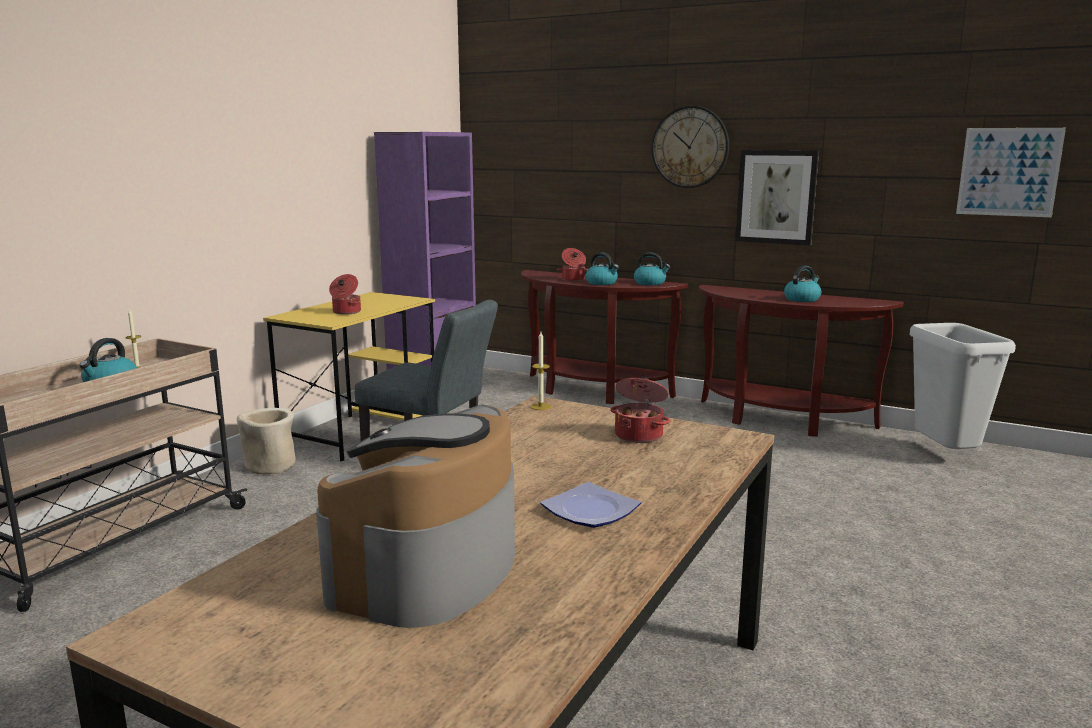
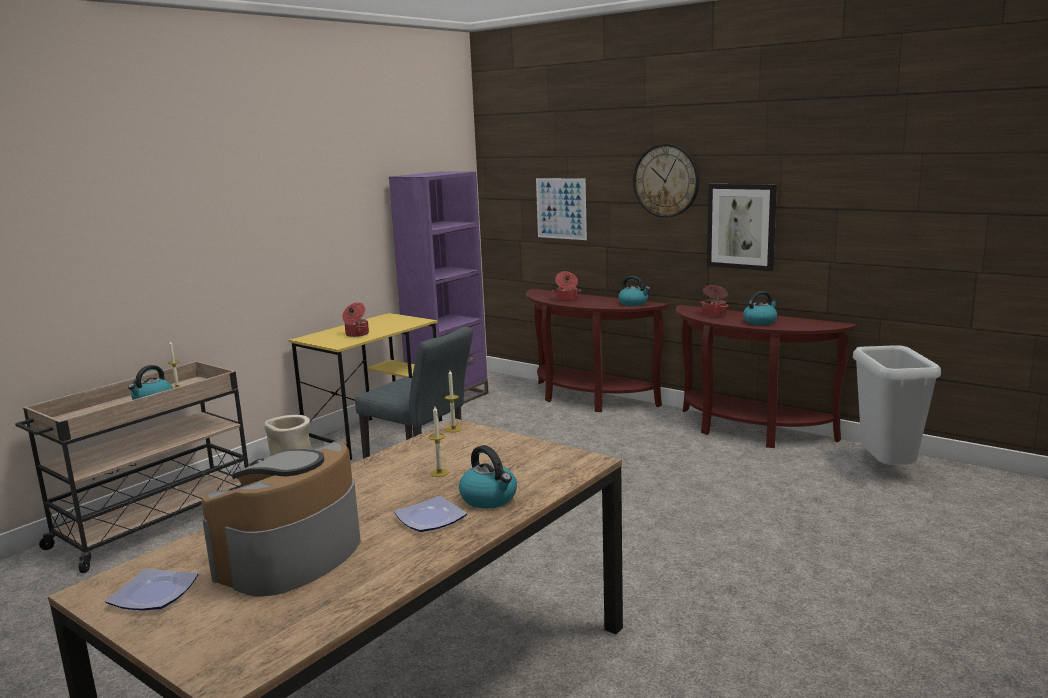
camera: 10 degrees right, 0 degrees up
kettle [586,252,619,285] -> kettle moved to [459,445,517,509]
cooking pot [610,377,670,443] -> cooking pot moved to [700,285,729,317]
picture [956,128,1066,217] -> picture moved to [536,178,587,240]
none -> plate [105,568,199,610]
none -> candle [429,406,449,477]

